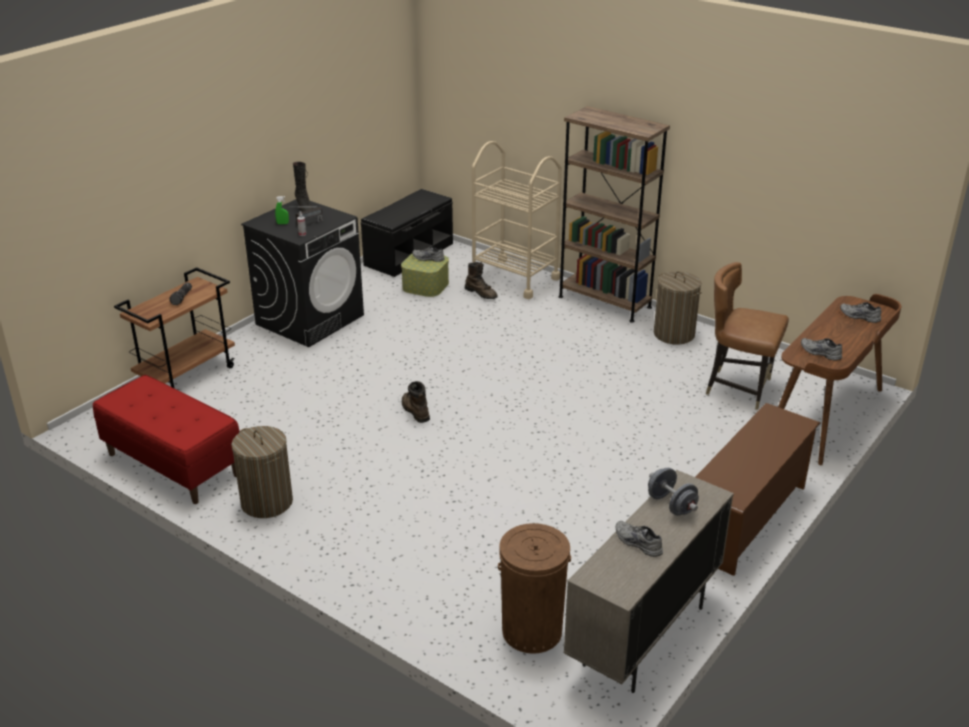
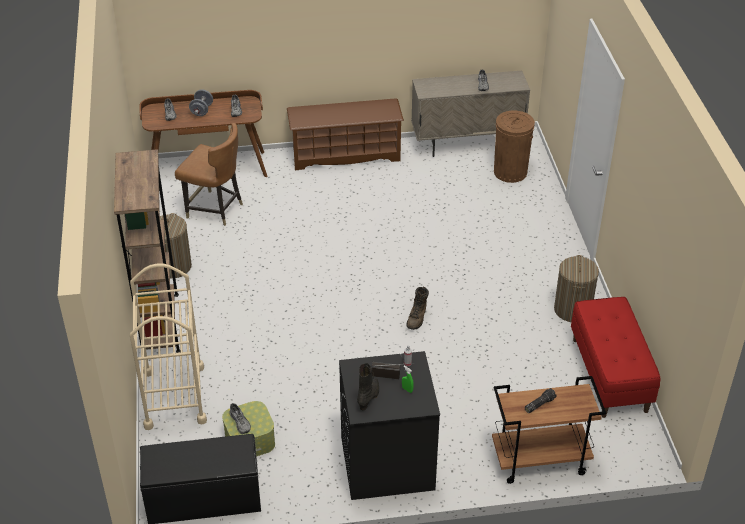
camera: 135 degrees left, 10 degrees up
brown boot [465,262,498,299] -> none
grey dumbbell [648,468,699,516] -> grey dumbbell moved to [189,89,213,116]
brown chair [706,262,789,410] -> brown chair turned 45 degrees counterclockwise [175,123,243,226]

